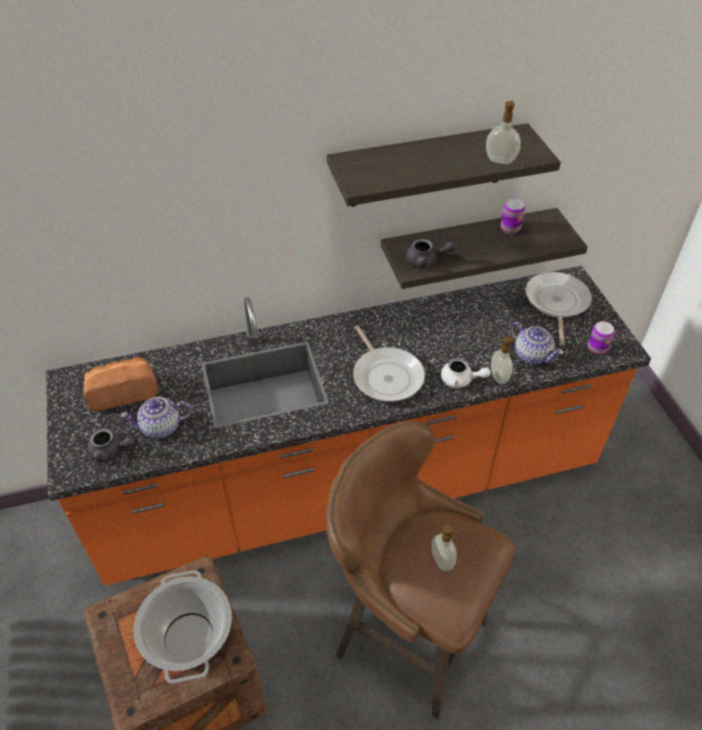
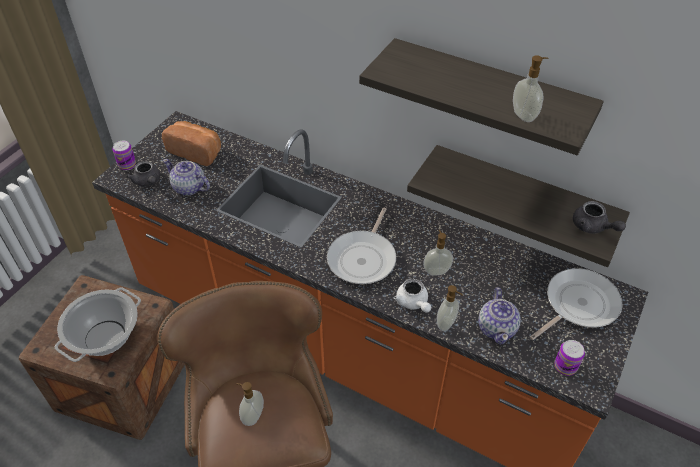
camera: 45 degrees right, 0 degrees up
grey teapot [406,239,456,268] -> grey teapot moved to [573,201,626,234]
can [501,199,525,234] -> can moved to [113,141,136,170]
none -> soap dispenser [423,230,453,276]

